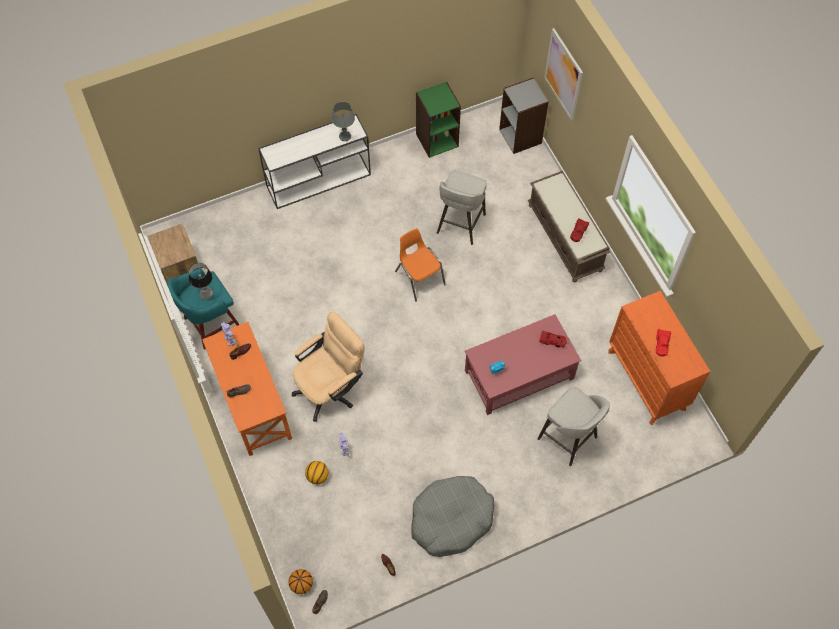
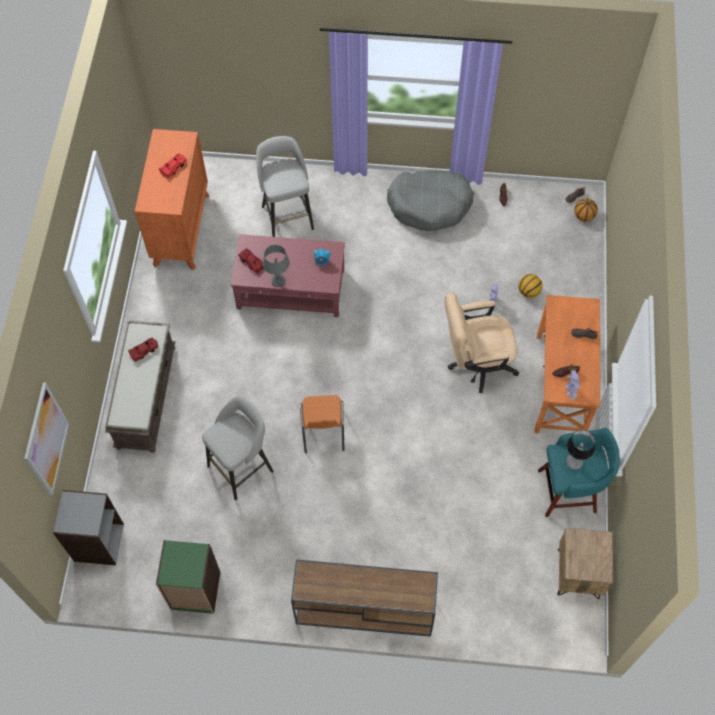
camera: 150 degrees left, 0 degrees up
white console table [258,114,371,209] -> brown console table [291,559,438,637]
grey table lamp [332,102,355,141] -> grey table lamp moved to [263,245,290,287]

